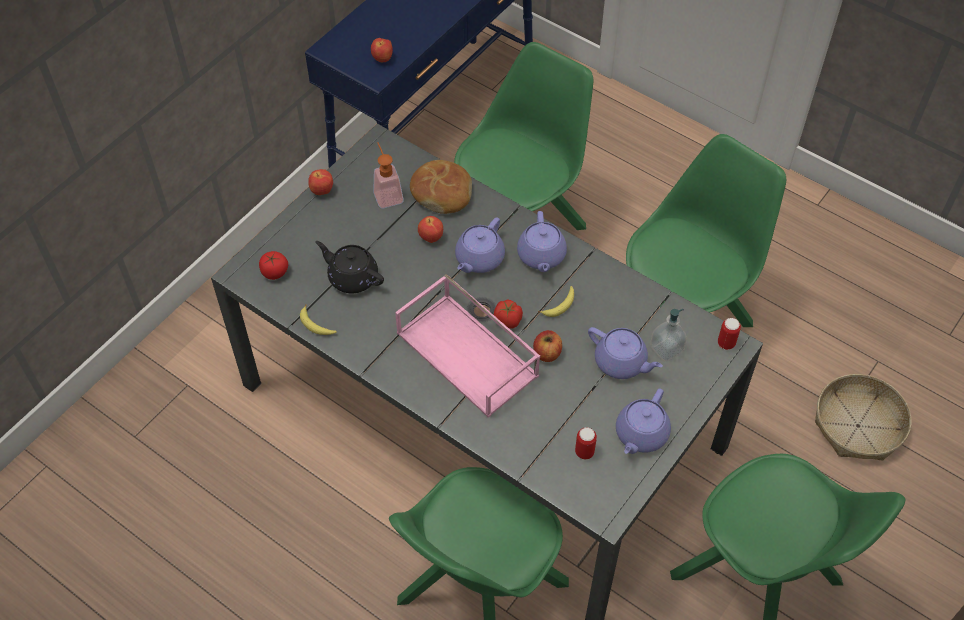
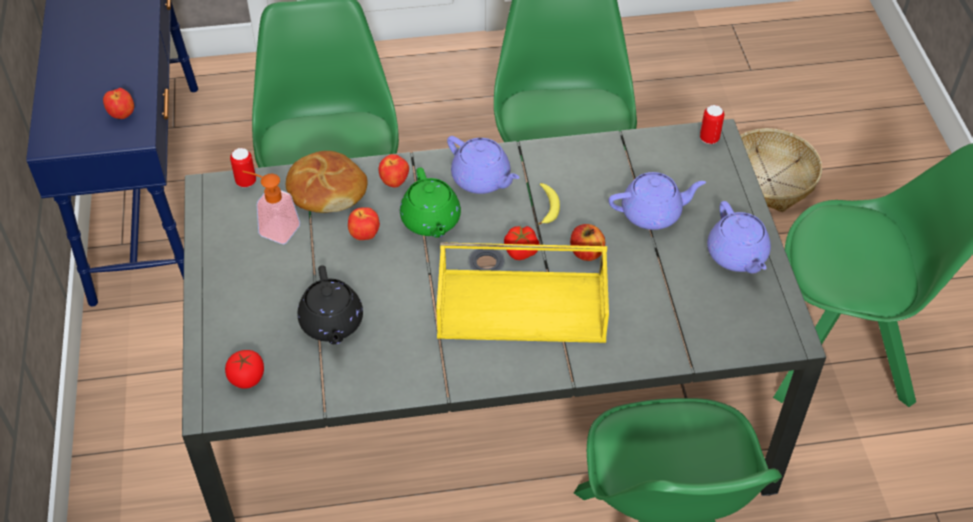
camera: 45 degrees left, 5 degrees down
banana [300,304,336,335] -> none
apple [308,169,333,195] -> apple moved to [378,154,409,188]
black teapot [315,241,384,293] -> black teapot turned 90 degrees counterclockwise [297,265,363,344]
pink tray [395,274,540,418] -> yellow tray [436,242,609,343]
purple teapot [455,217,505,273] -> green teapot [400,168,461,238]
can [575,427,597,459] -> can moved to [230,148,256,188]
soap dispenser [650,309,687,361] -> none

